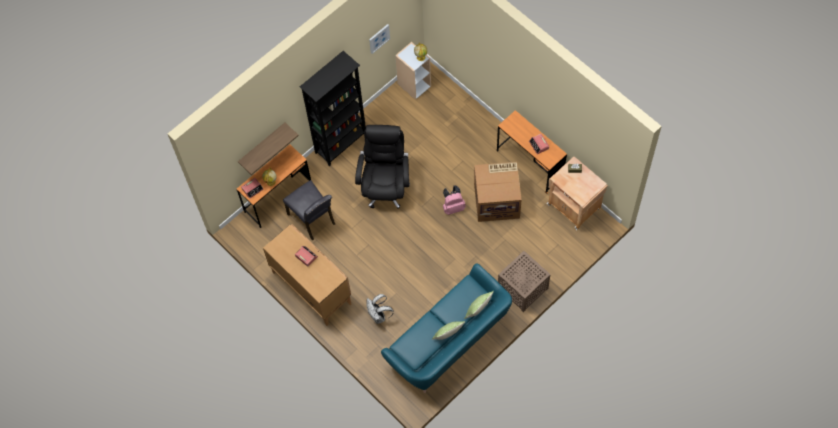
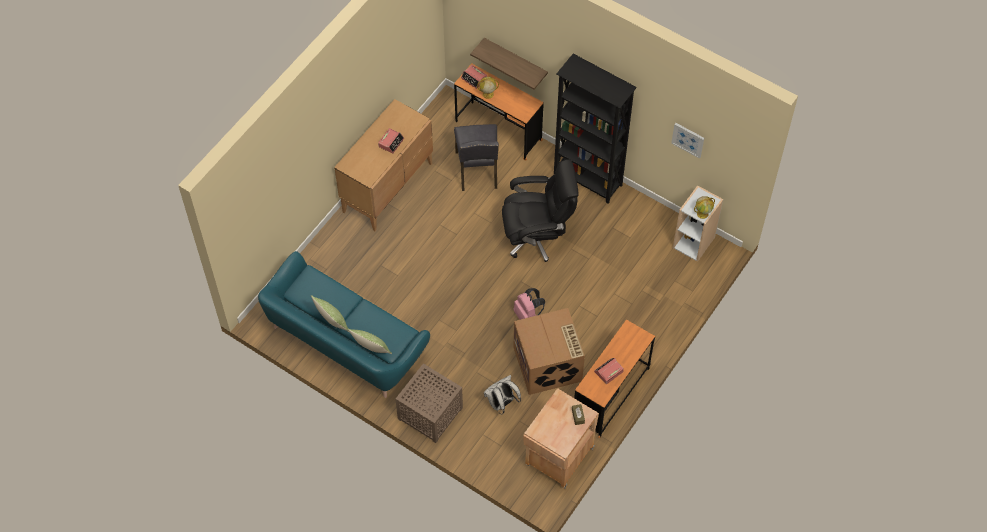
camera: 75 degrees right, 5 degrees down
grey chair [283,180,335,241] -> grey chair turned 45 degrees counterclockwise [454,124,499,191]
white backpack [366,294,394,324] -> white backpack moved to [484,375,521,415]

